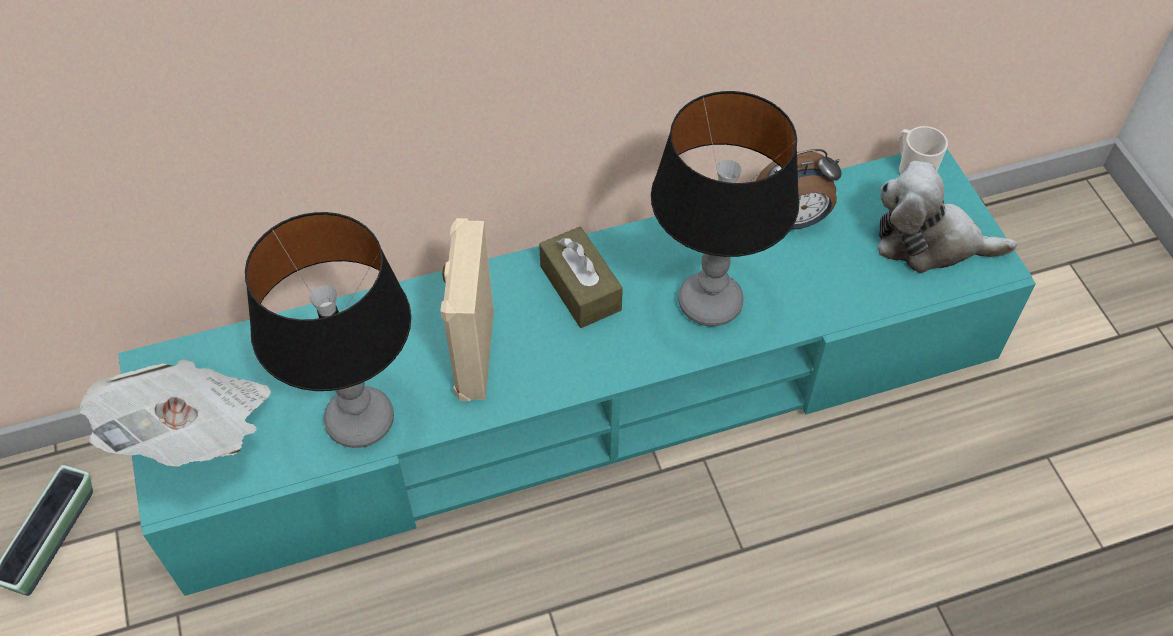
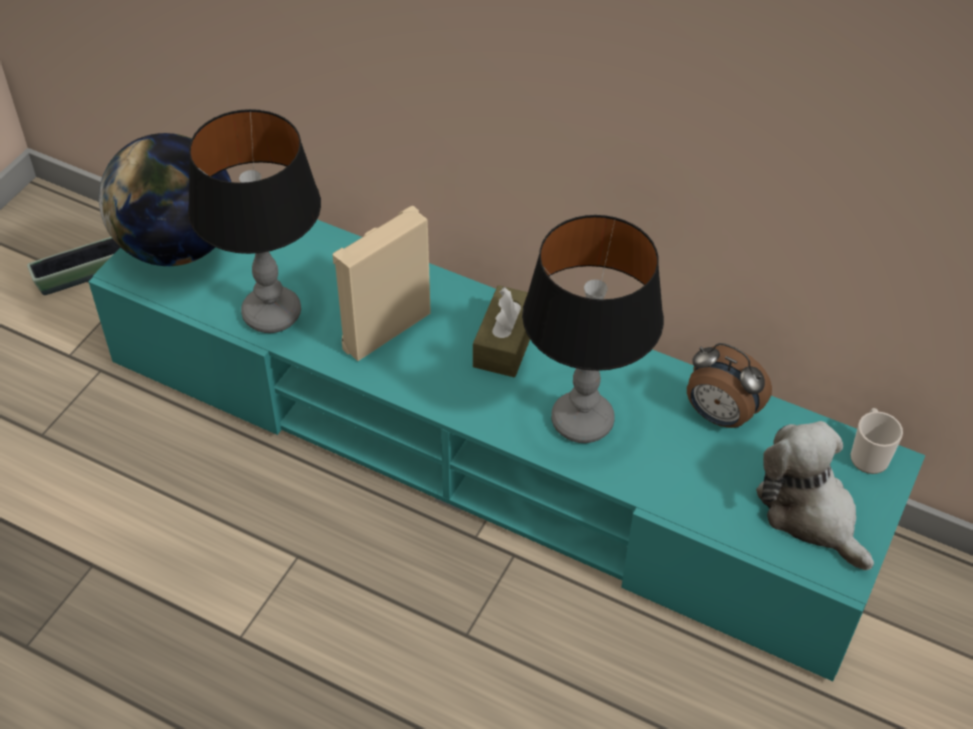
camera: 45 degrees right, 5 degrees down
newspaper [80,359,271,466] -> globe [99,133,231,266]

